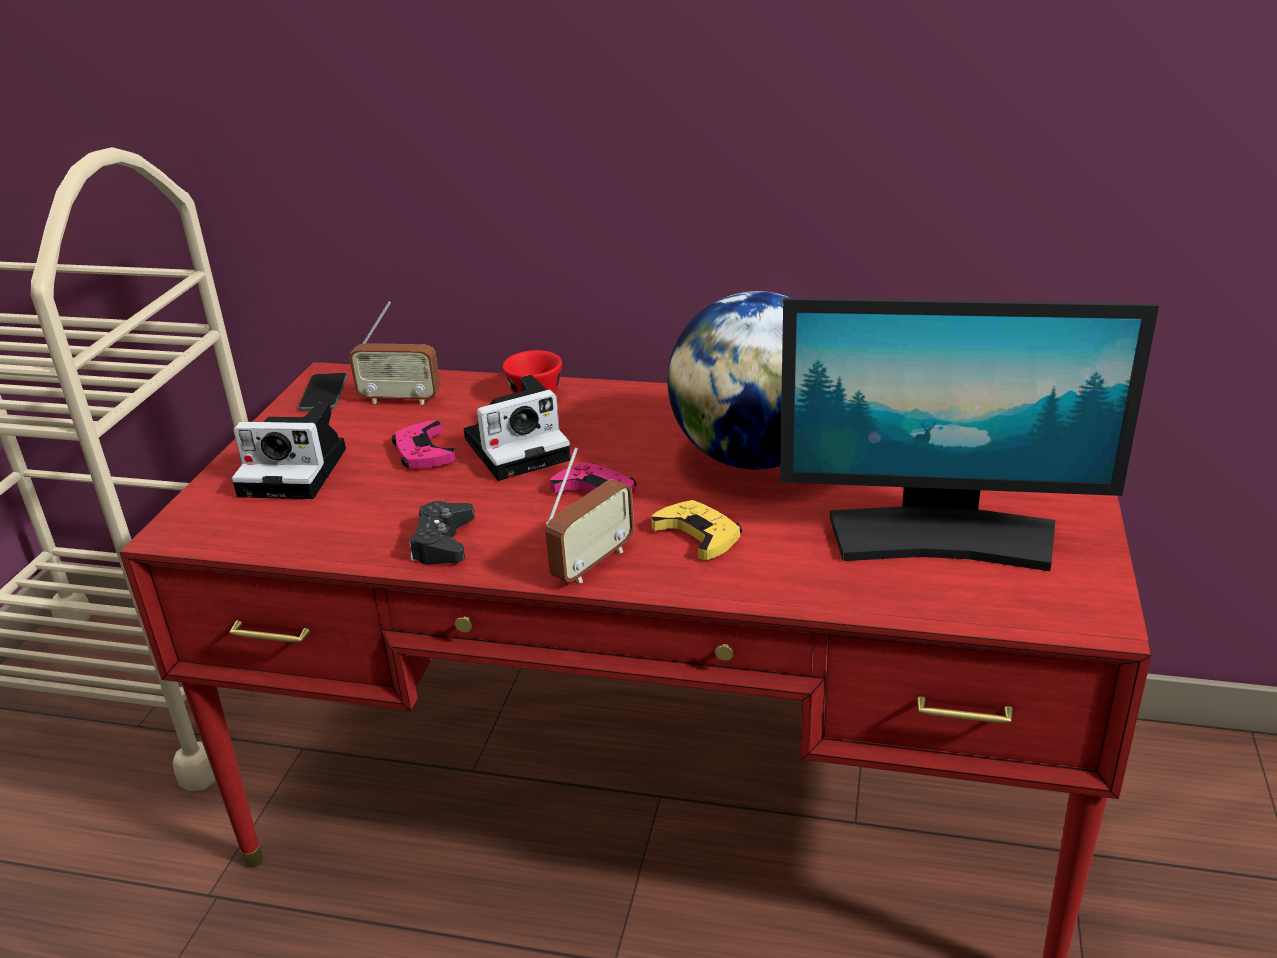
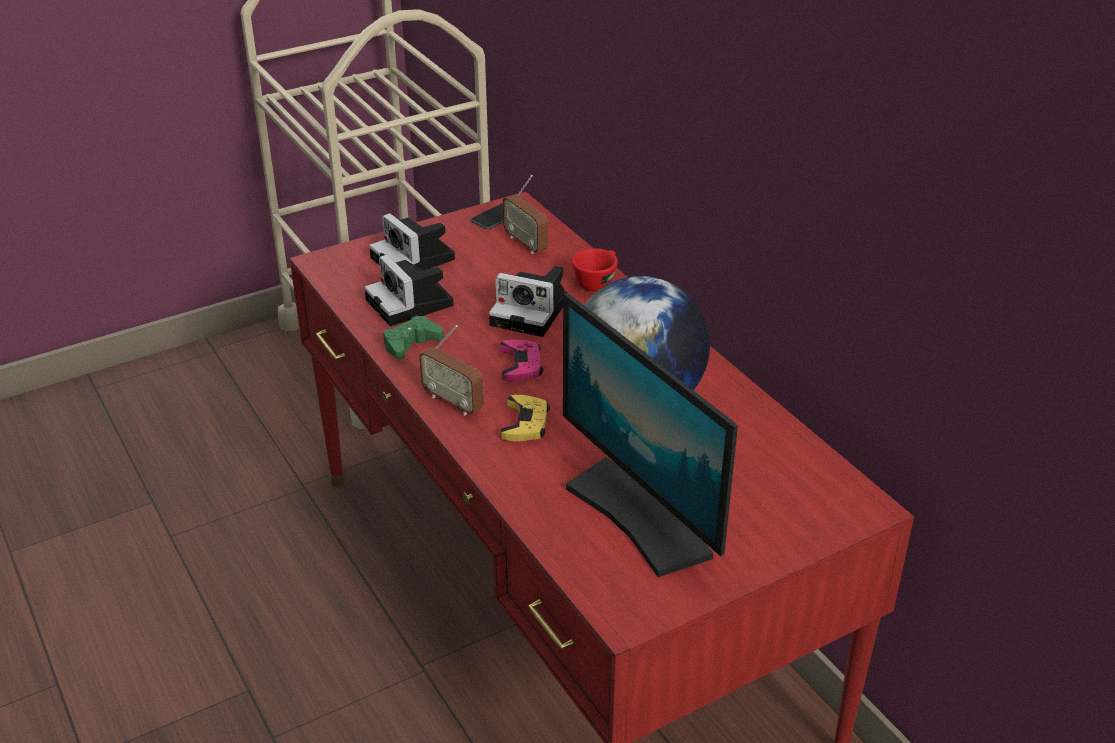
camera: 45 degrees right, 5 degrees up
pink game controller [392,420,456,468] -> none
black game controller [409,501,475,564] -> green game controller [383,316,444,359]
radio [545,447,634,583] -> radio turned 45 degrees clockwise [419,325,484,416]
none -> camera [364,254,454,326]

